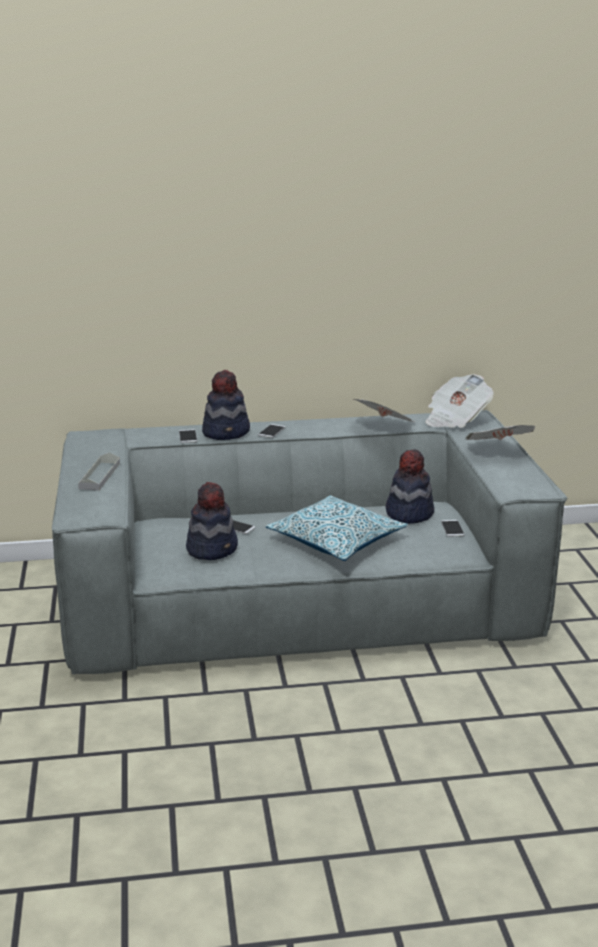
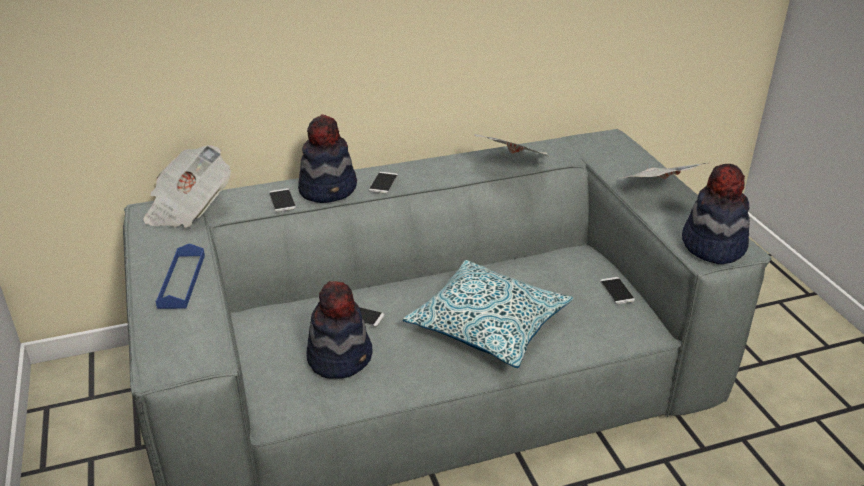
camera: 10 degrees left, 10 degrees up
grey tray [78,452,120,491] -> blue tray [155,243,205,309]
hat [386,449,434,524] -> hat moved to [682,164,750,264]
newspaper [426,374,494,428] -> newspaper moved to [143,145,231,228]

